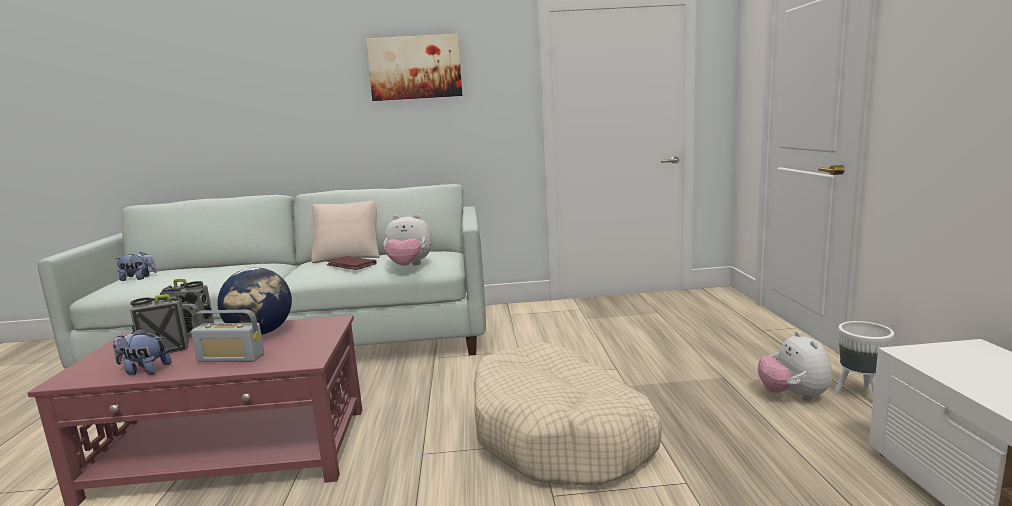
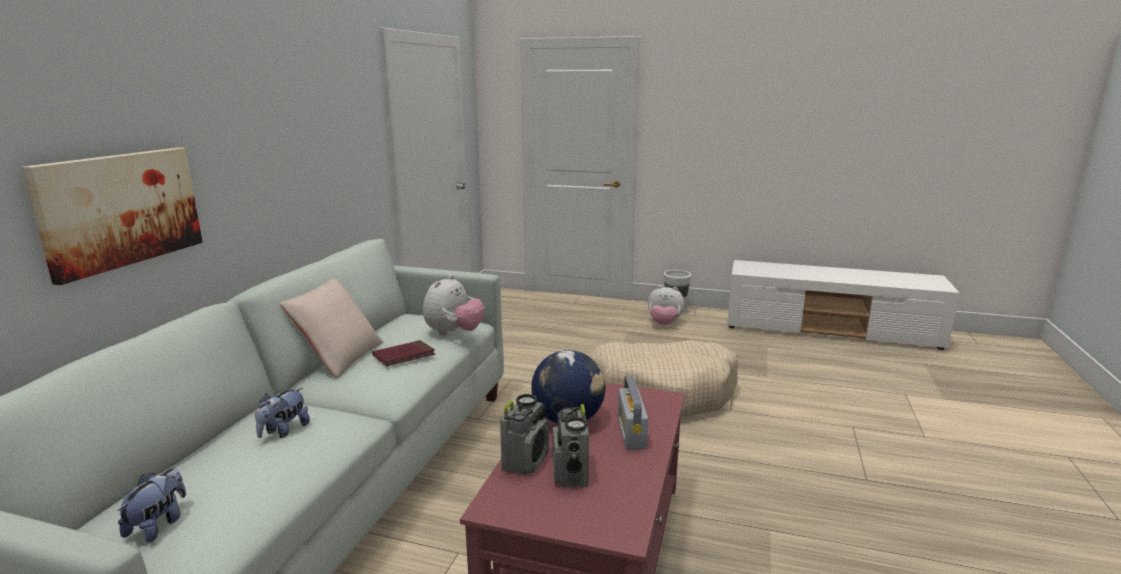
camera: 70 degrees left, 5 degrees up
plush toy [113,328,171,375] -> plush toy moved to [255,388,310,438]
radio [191,310,264,362] -> radio turned 150 degrees clockwise [618,376,648,450]
picture [366,34,462,101] -> picture moved to [21,147,203,285]

